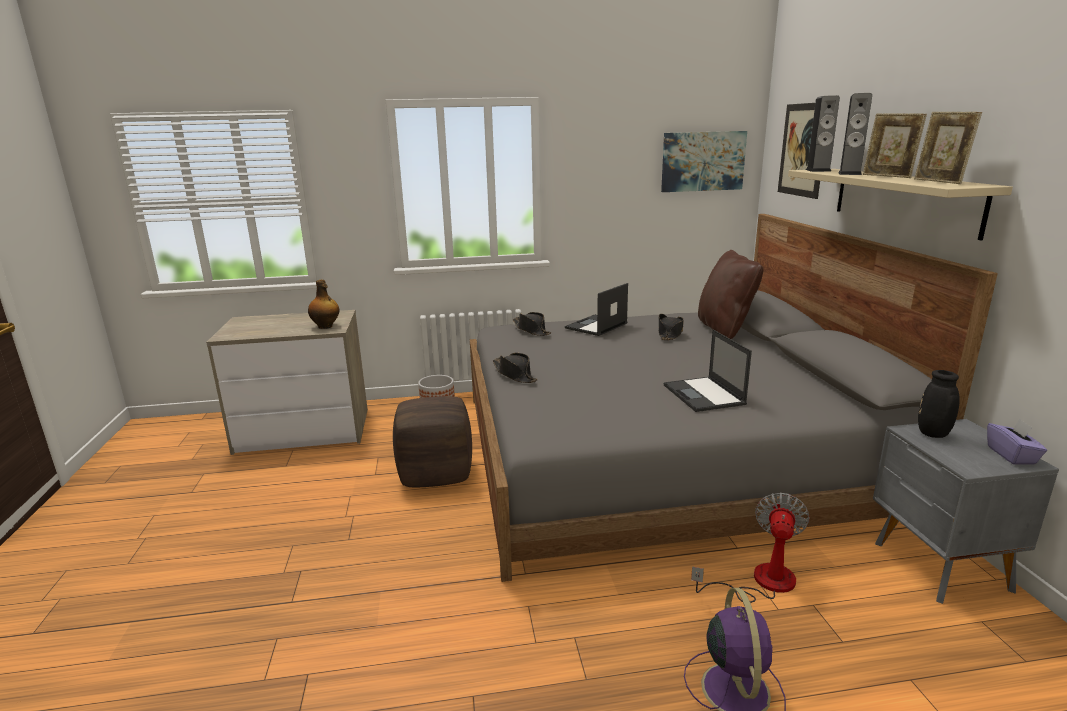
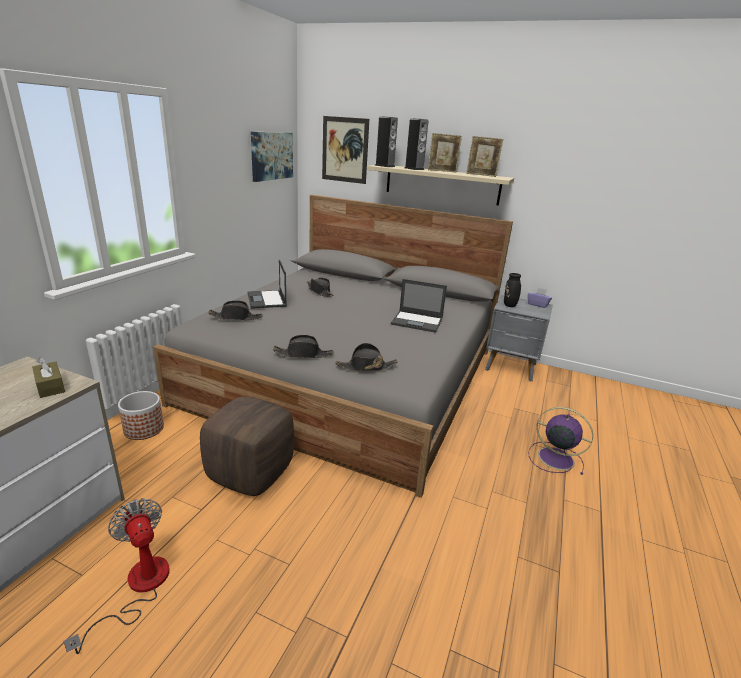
camera: 60 degrees left, 5 degrees up
bottle [308,280,340,329] -> brown tissue box [32,357,65,398]
fan [691,493,810,603] -> fan moved to [63,498,169,654]
brown pillow [698,250,764,339] -> none
none -> black hat [336,343,398,371]

